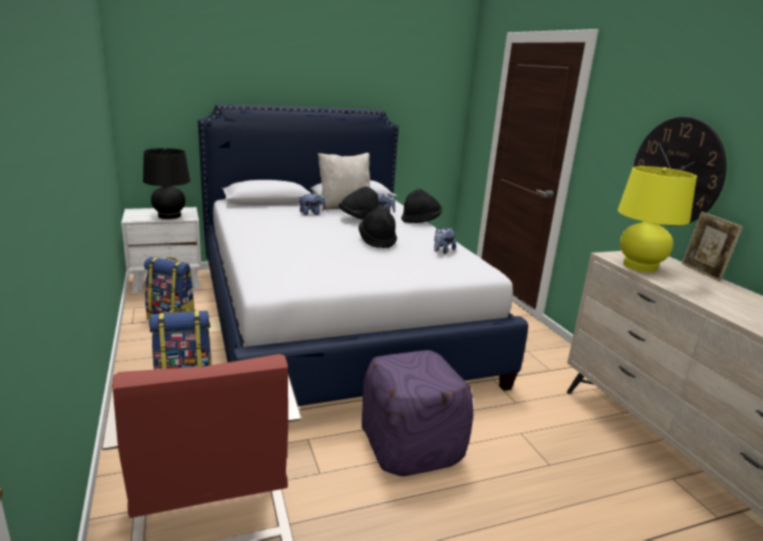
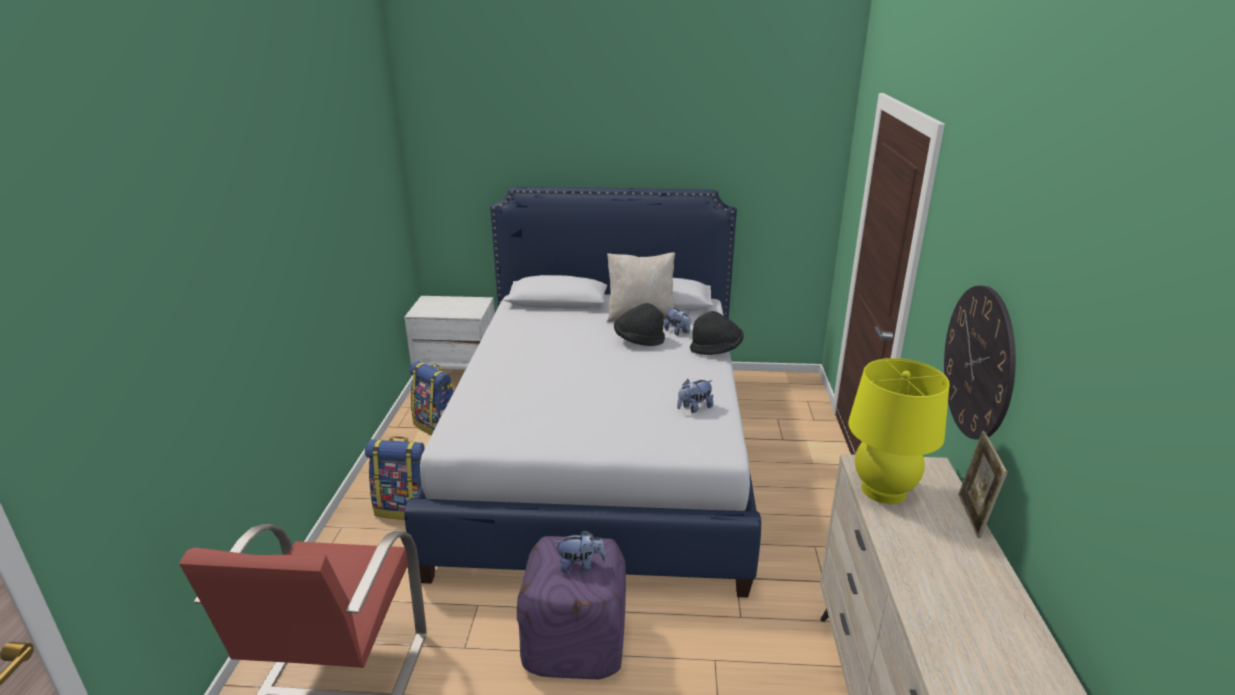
camera: 25 degrees right, 5 degrees up
black table lamp [143,148,190,219] -> none
plush toy [298,192,326,215] -> plush toy moved to [555,530,606,573]
black hat [358,206,397,248] -> none

